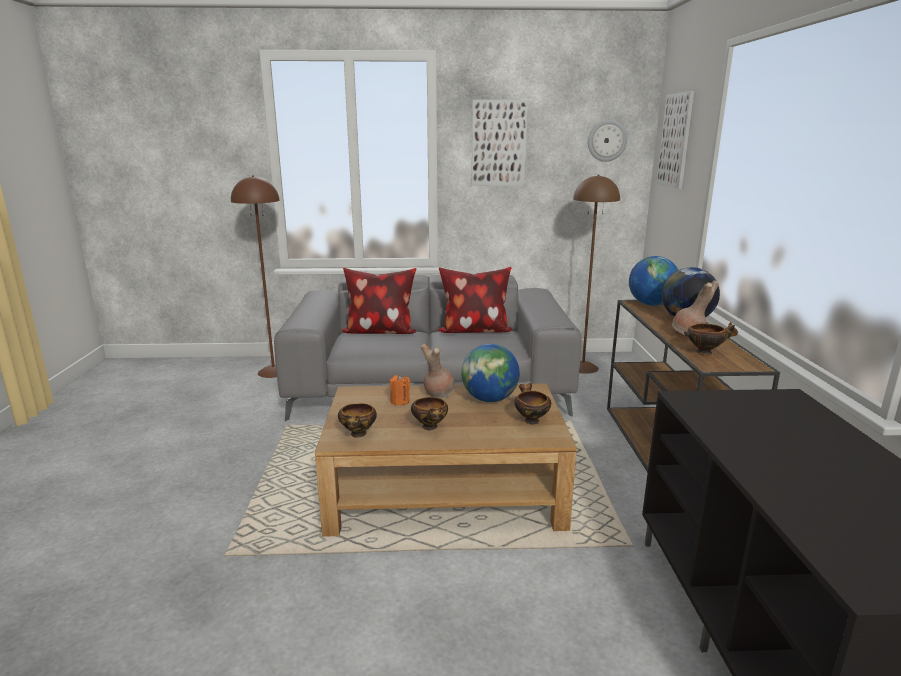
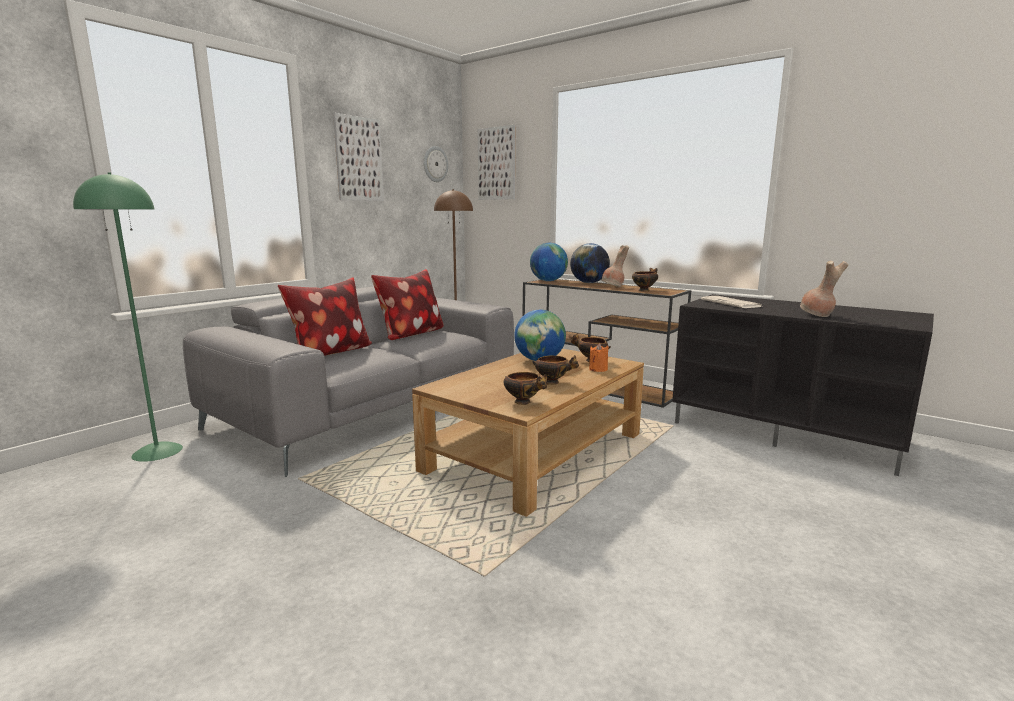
camera: 50 degrees left, 5 degrees down
brown floor lamp [231,175,280,378] -> green floor lamp [73,172,183,462]
orange candle [390,375,410,405] -> orange candle moved to [589,343,609,372]
brown vase [420,344,454,398] -> brown vase moved to [800,261,848,317]
none -> newspaper [701,296,762,308]

